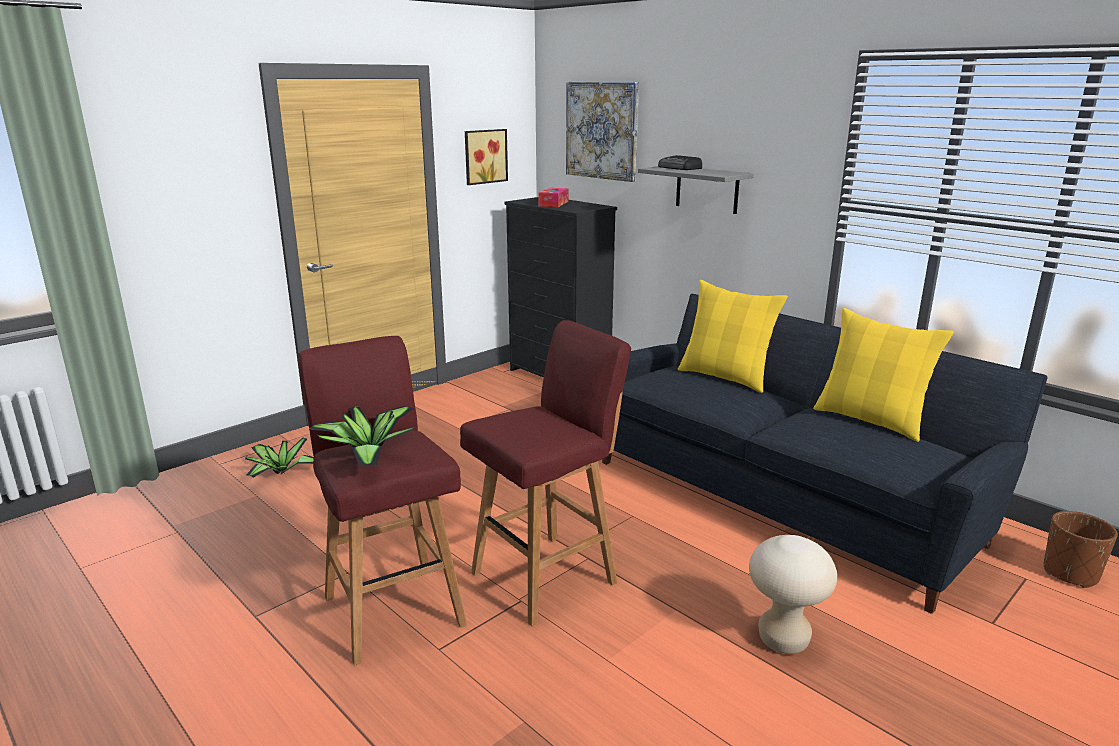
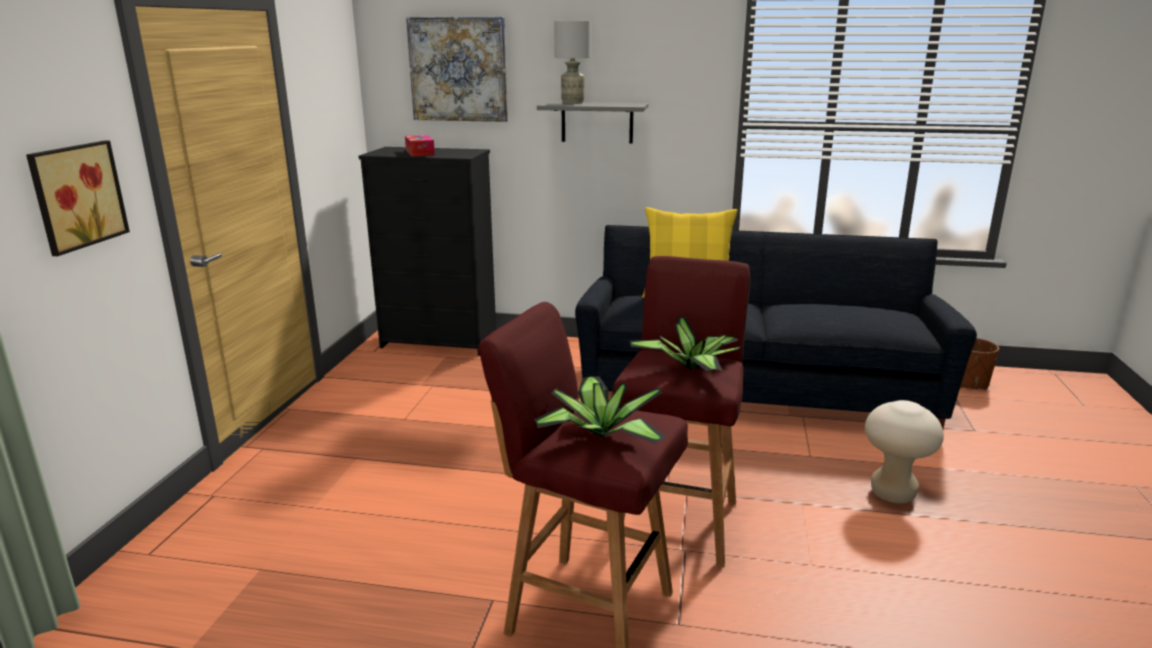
camera: 35 degrees left, 0 degrees up
potted plant [245,438,314,478] -> potted plant moved to [630,317,740,371]
picture [465,129,508,185] -> picture moved to [26,140,130,256]
radio [658,155,702,170] -> grey table lamp [554,21,591,104]
yellow pillow [813,308,954,442] -> none

